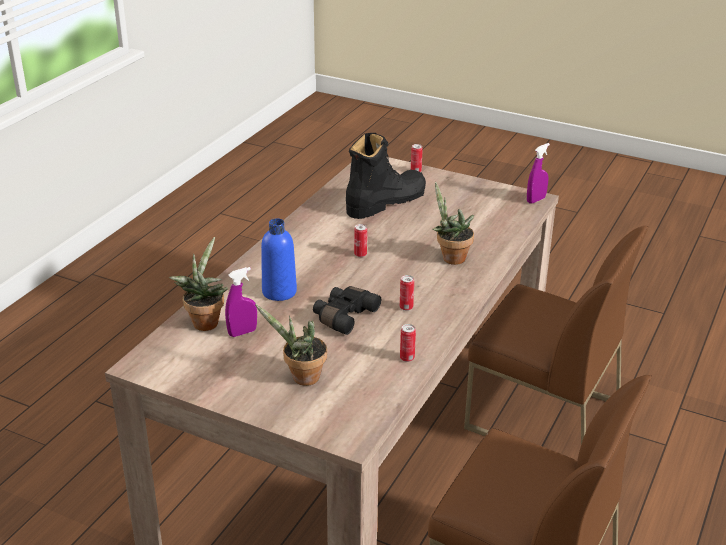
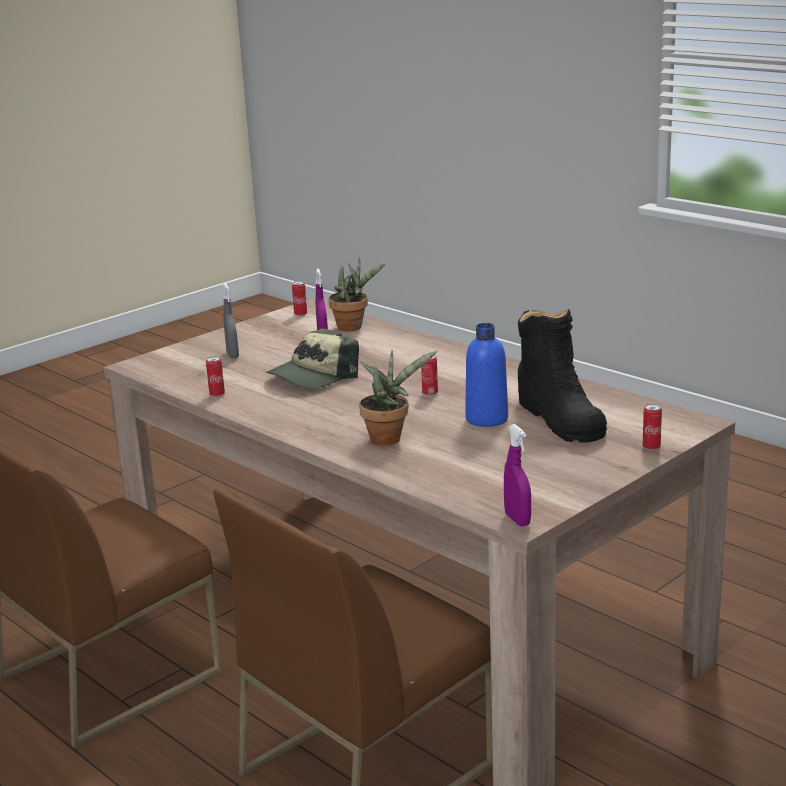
camera: 110 degrees right, 10 degrees down
potted plant [255,304,327,386] -> grey spray bottle [223,283,239,358]
blue bottle [261,218,297,301] -> blue bottle moved to [465,323,508,427]
black binoculars [313,286,381,335] -> cap [266,328,359,389]
can [400,275,414,311] -> can moved to [292,281,307,316]

